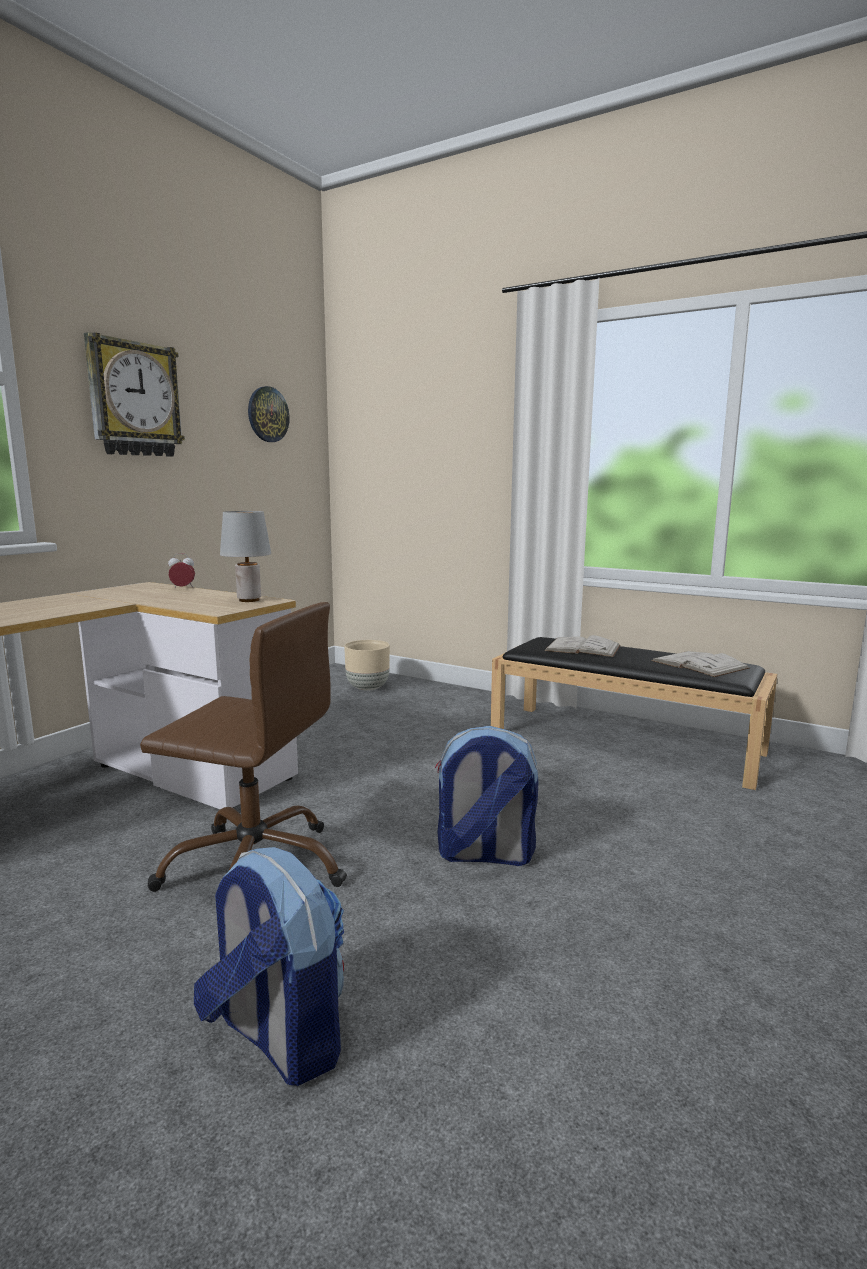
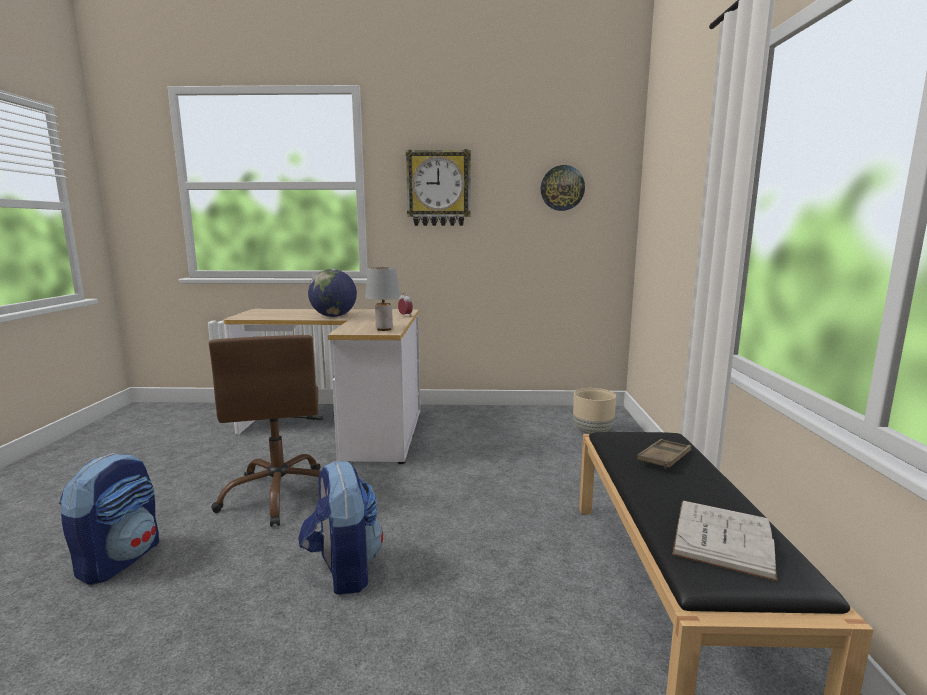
camera: 60 degrees right, 0 degrees up
white book [544,635,620,657] -> brown tray [637,439,691,469]
none -> globe [308,269,357,317]

